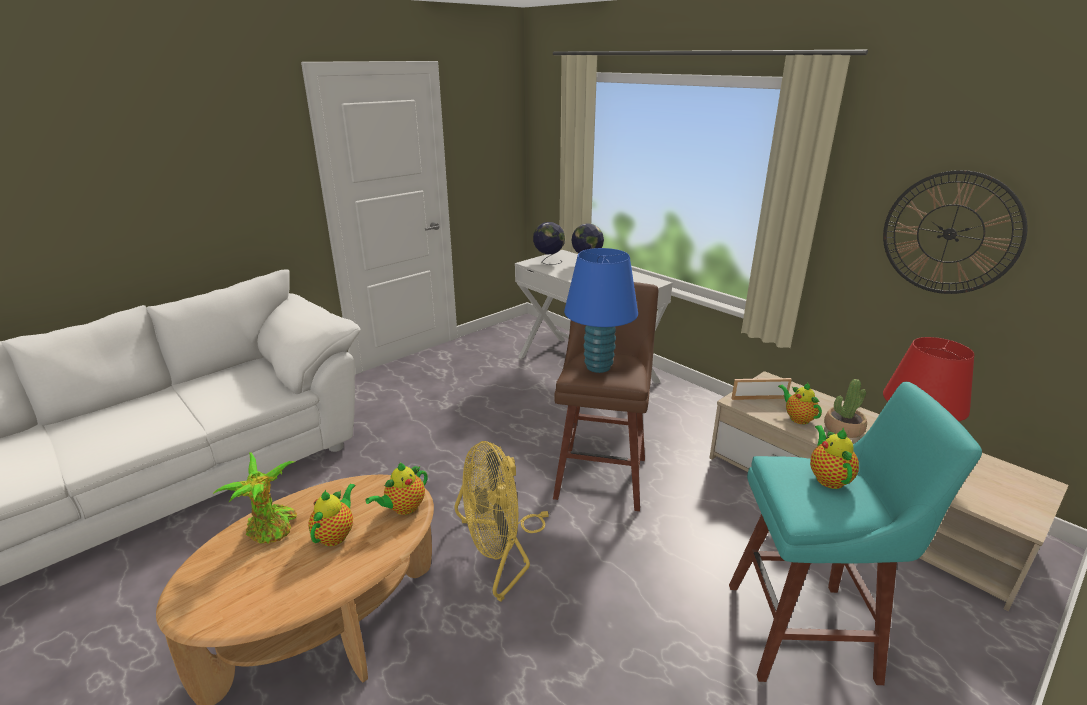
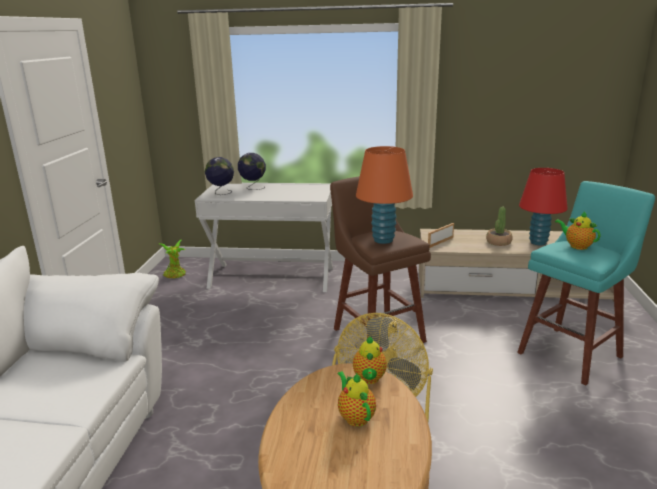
camera: 40 degrees left, 5 degrees down
potted plant [213,452,297,544] -> potted plant moved to [159,240,186,278]
blue table lamp [564,248,638,373] -> orange table lamp [356,146,413,244]
teapot [778,382,822,424] -> none
wall clock [883,170,1028,294] -> none

